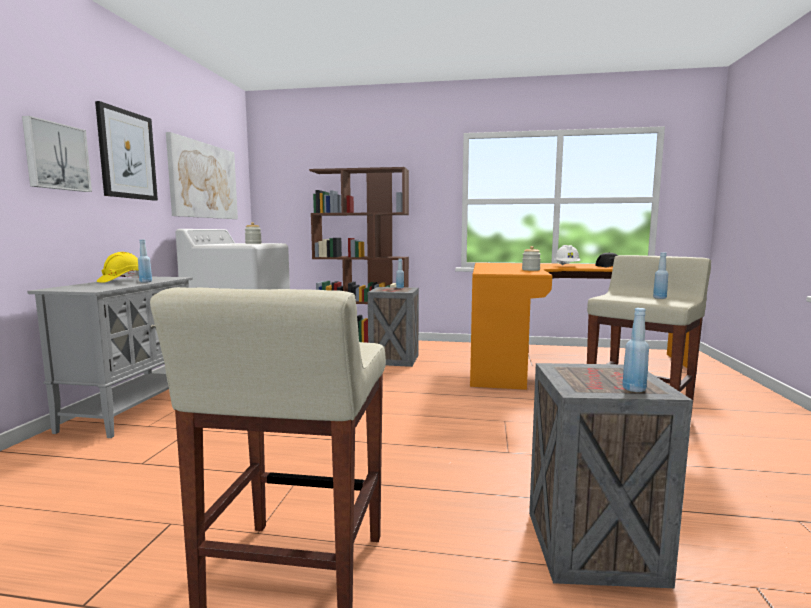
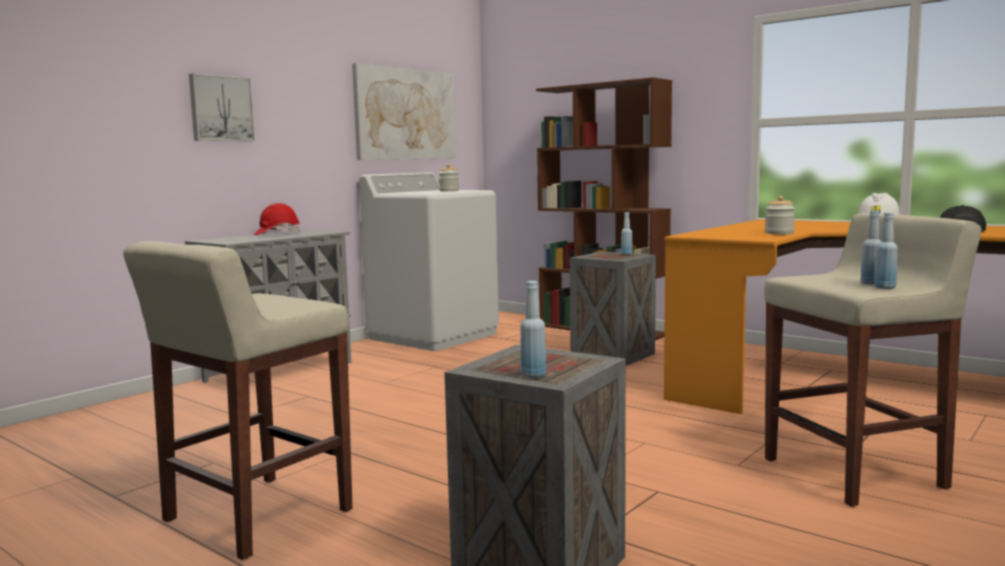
camera: 30 degrees right, 0 degrees up
picture [95,101,158,201] -> none
yellow hard hat [97,252,139,283] -> red hard hat [254,203,300,235]
blue bottle [138,240,152,283] -> blue bottle moved to [874,212,898,289]

